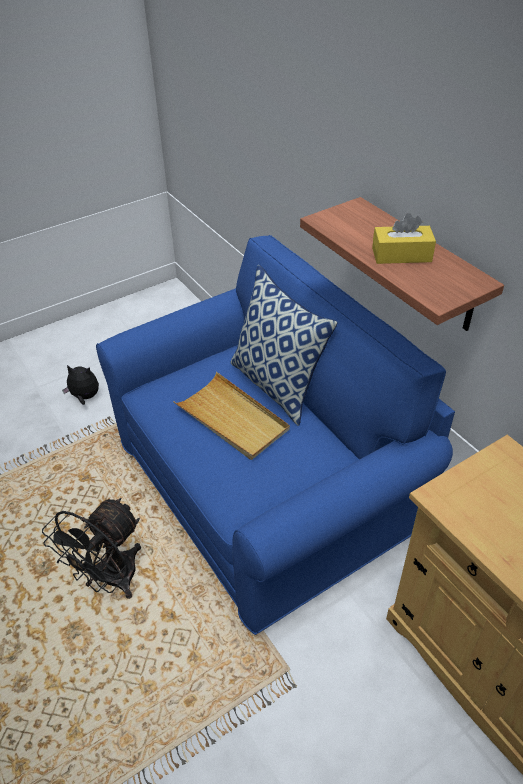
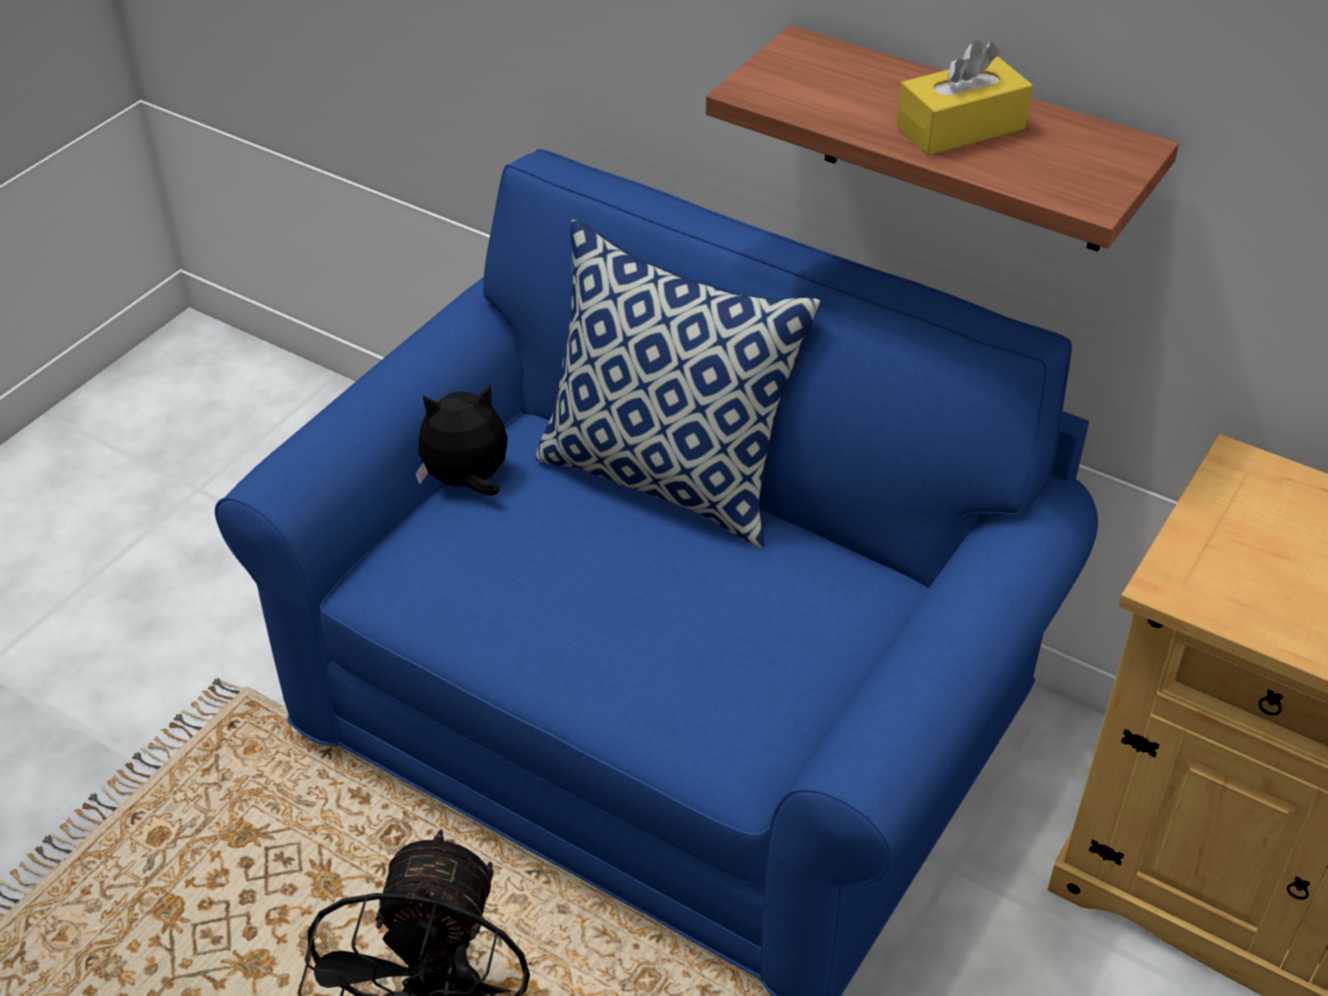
camera: 25 degrees left, 0 degrees up
plush toy [62,365,99,405] -> plush toy moved to [415,384,508,496]
beige tray [173,372,290,460] -> none

